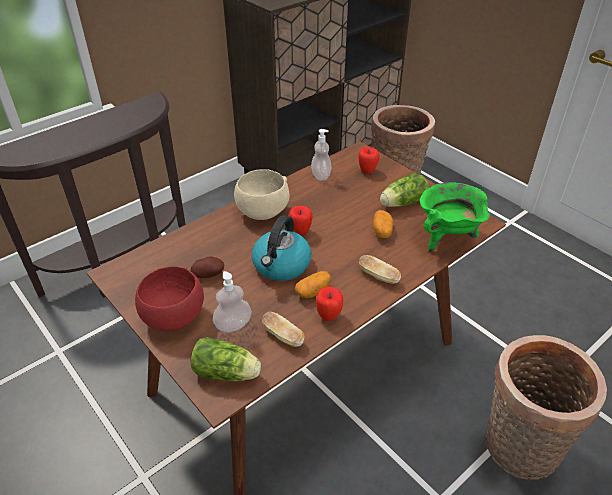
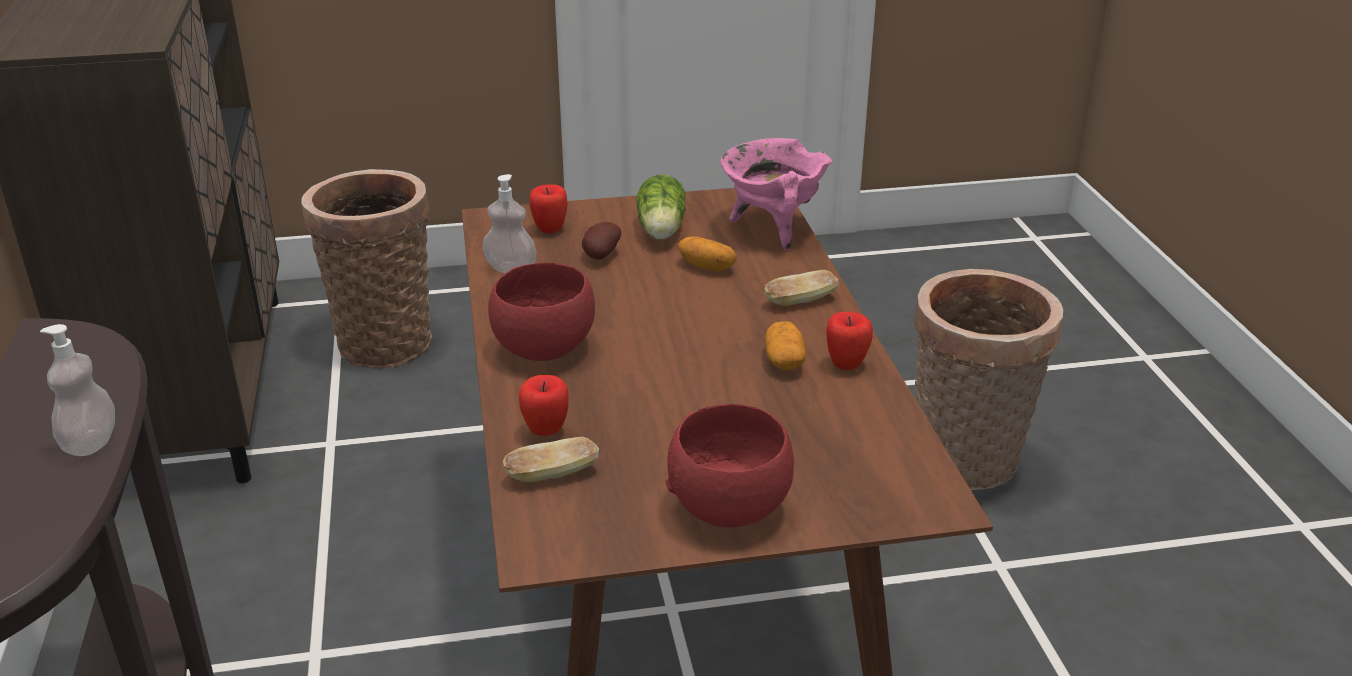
camera: 60 degrees left, 10 degrees down
potato [190,257,224,278] -> potato moved to [582,222,621,260]
lettuce [191,337,261,381] -> none
soap dispenser [213,271,252,332] -> soap dispenser moved to [40,324,115,456]
beige bowl [234,169,289,220] -> red bowl [488,263,595,361]
kettle [252,215,311,281] -> none
bread [262,312,305,347] -> bread moved to [503,437,599,482]
apple [288,206,312,235] -> apple moved to [519,375,569,436]
green cooking pot [419,182,490,252] -> pink cooking pot [720,138,832,250]

